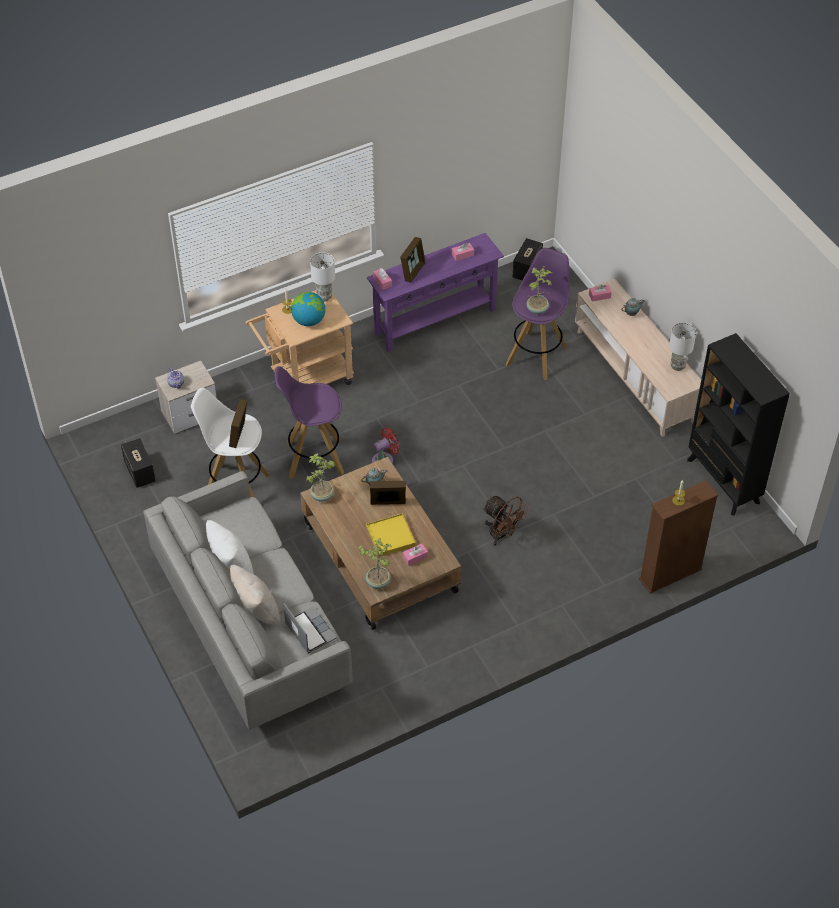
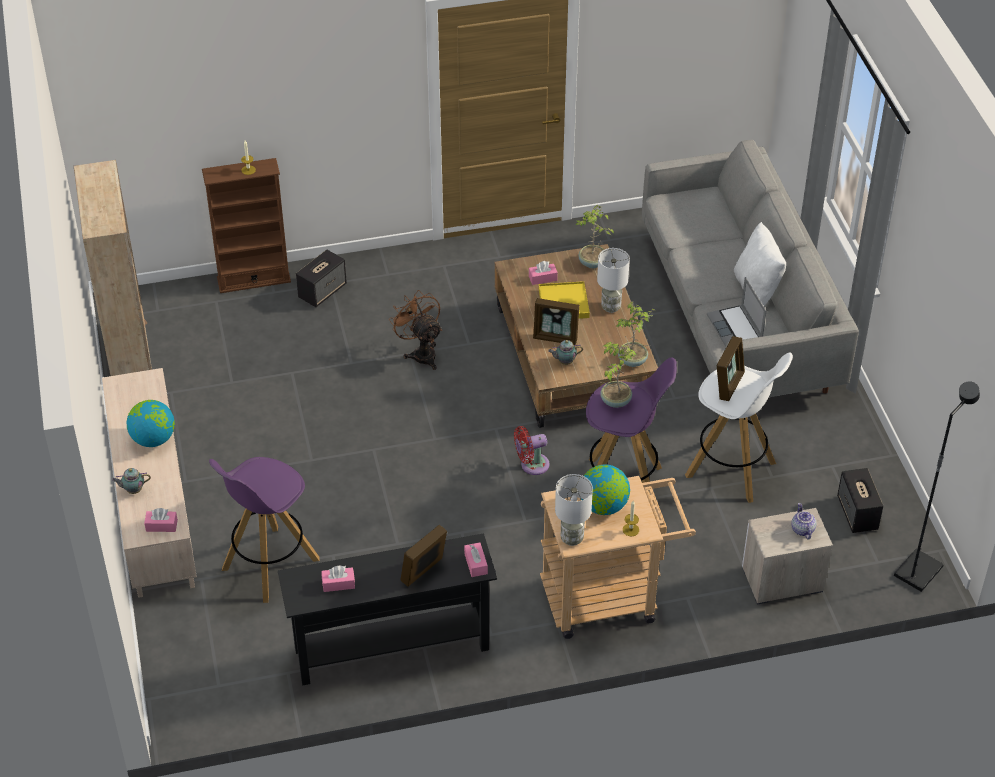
camera: 165 degrees left, 5 degrees down
beige pillow [230,565,280,627] -> none
laptop [283,603,337,654] -> laptop moved to [707,277,766,347]
purple console table [367,233,504,353] -> black console table [278,533,497,685]
speaker [513,238,543,280] -> speaker moved to [296,250,347,307]
potted plant [527,266,552,314] -> potted plant moved to [600,341,637,408]
white table lamp [669,322,696,371] -> white table lamp moved to [597,248,630,313]
black bookcase [687,333,790,516] -> beige bookcase [74,160,152,376]
none -> globe [127,400,175,447]
none -> black floor lamp [894,381,980,592]

